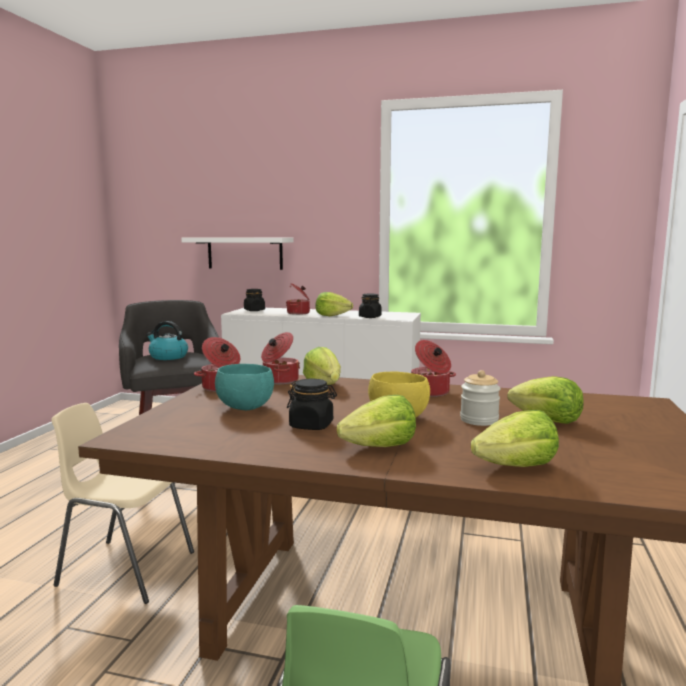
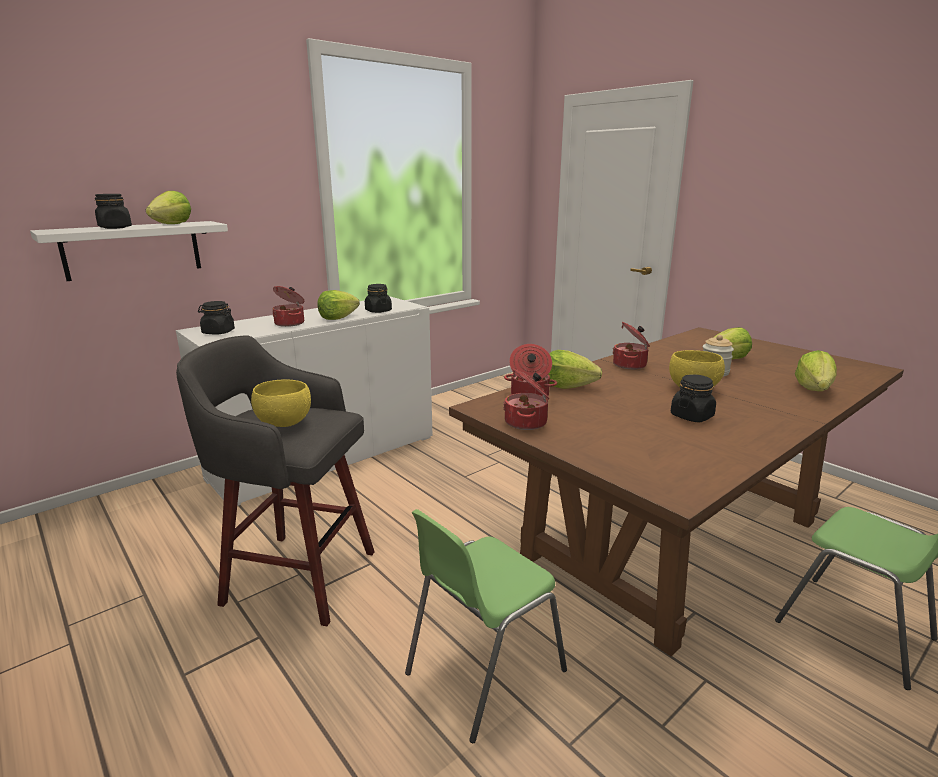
camera: 55 degrees left, 10 degrees up
beige chair [52,403,194,604] -> green chair [405,509,567,743]
kettle [146,321,188,360] -> yellow bowl [251,379,311,427]
turquoise bowl [215,364,274,410] -> none
lettuce [337,395,416,447] -> lettuce moved to [146,191,191,224]
none -> black jar [95,194,132,229]

